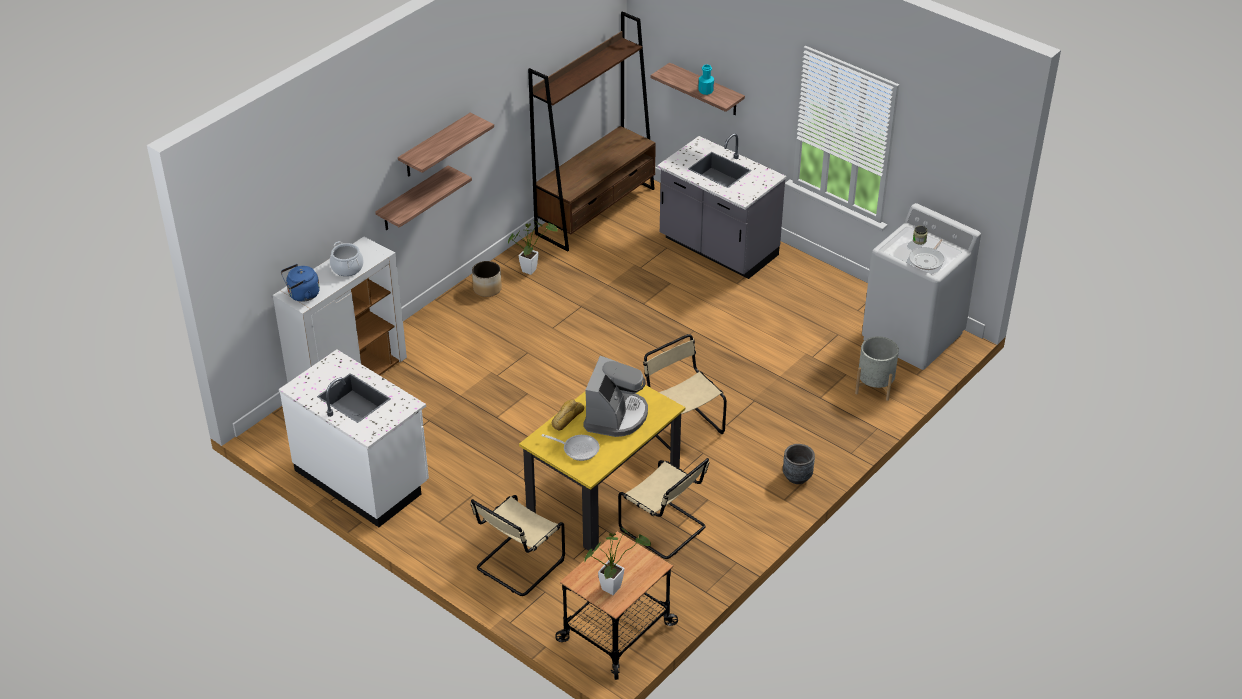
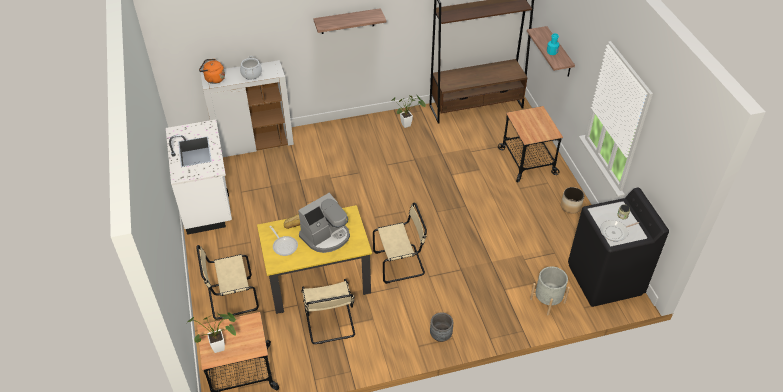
camera: 35 degrees right, 5 degrees up
blue kettle [281,264,320,302] -> orange kettle [199,59,225,84]
shelf [375,165,472,230] -> none
planter [472,261,502,297] -> planter moved to [561,187,584,213]
beige chair [643,334,727,450] -> beige chair turned 75 degrees clockwise [373,203,427,284]
grey counter [657,133,786,279] -> cart [498,106,563,182]
white washing machine [862,203,981,370] -> black washing machine [568,187,669,307]

